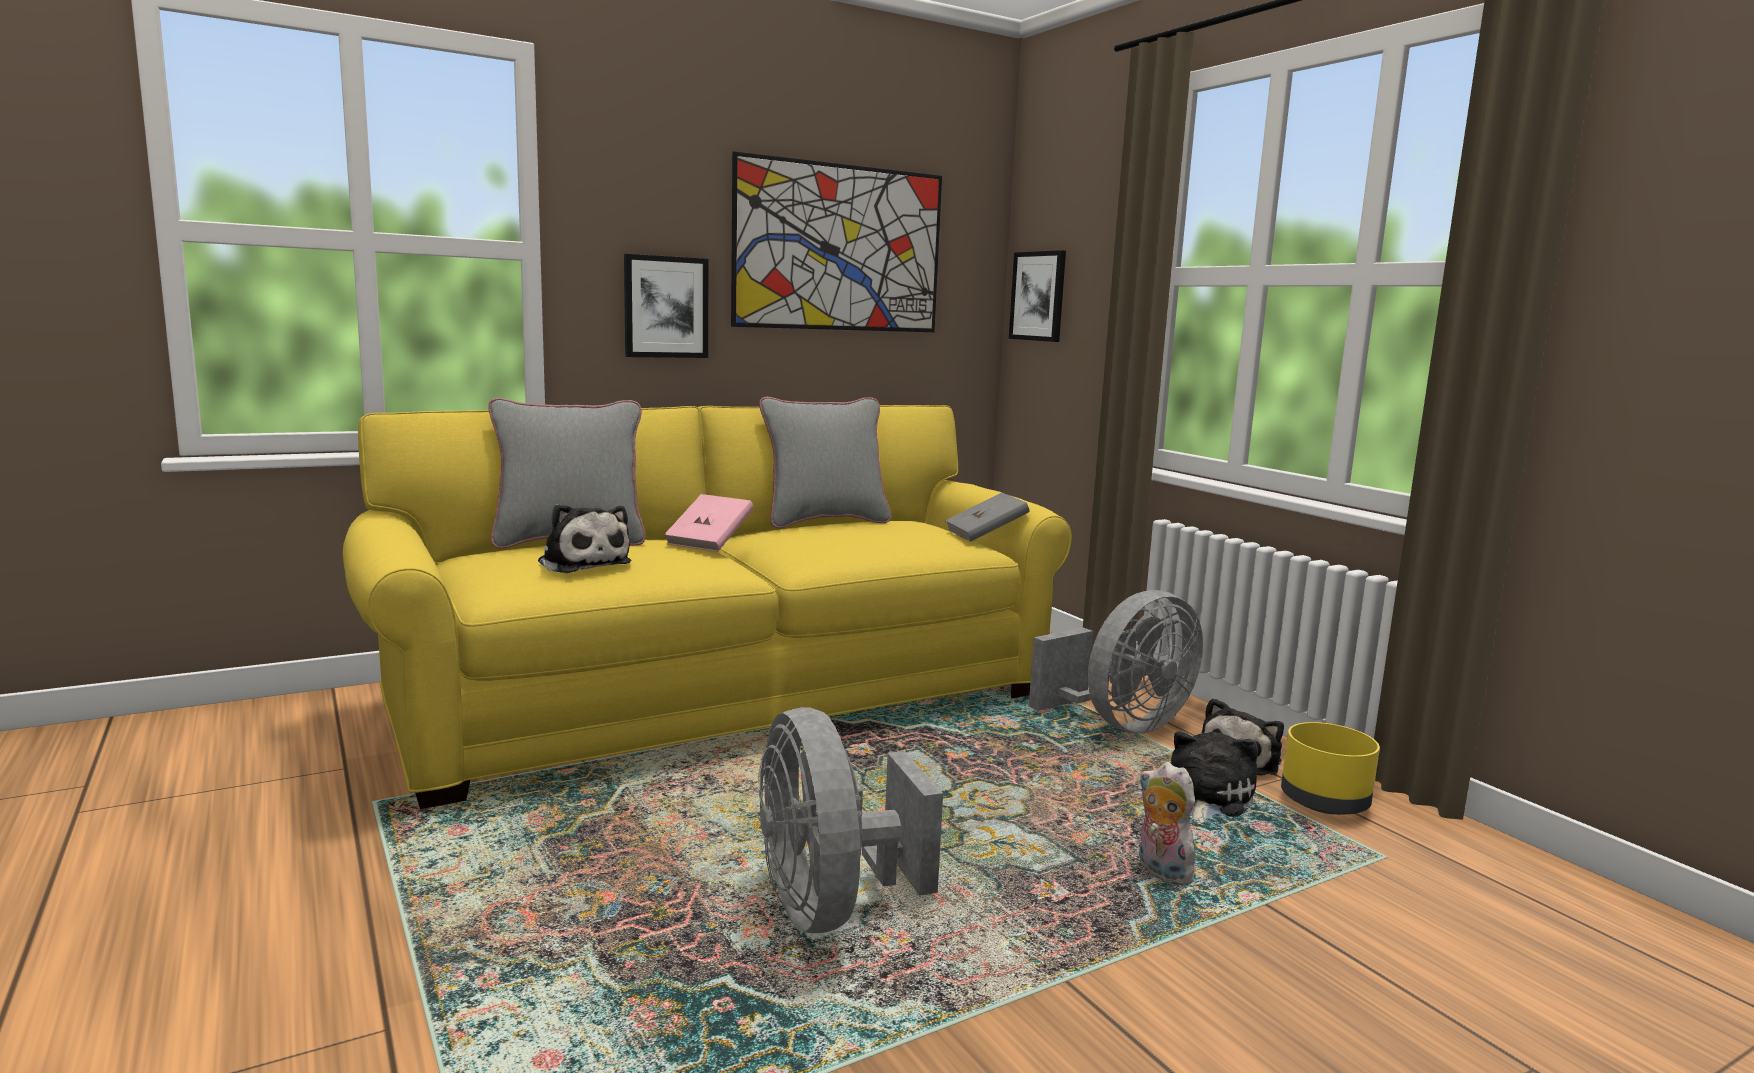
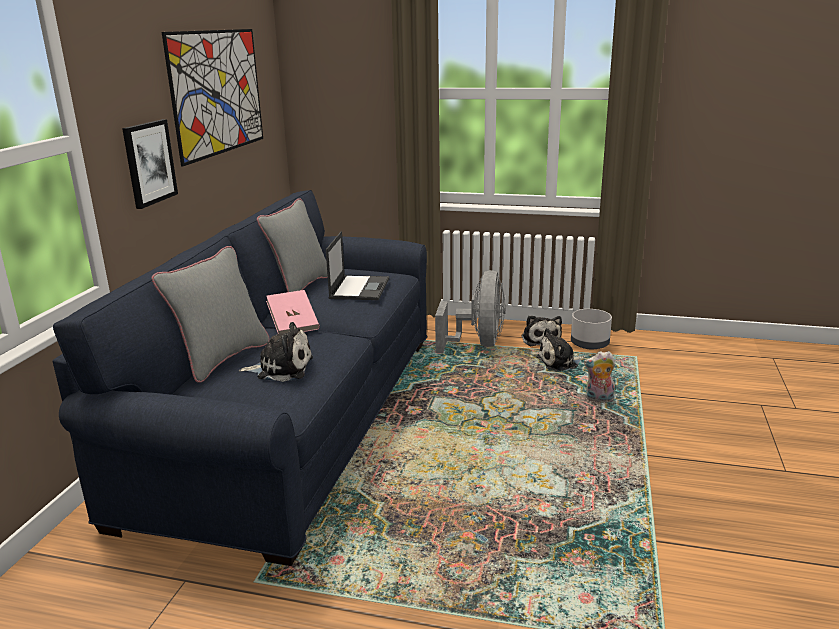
camera: 45 degrees left, 10 degrees up
yellow sofa [343,405,1072,809] -> blue sofa [53,190,427,566]
grey fan [758,707,943,933] -> none
grey book [945,493,1030,542] -> none
picture [1009,250,1066,342] -> none
plush toy [1171,732,1258,824] -> plush toy turned 90 degrees counterclockwise [536,328,585,371]
yellow planter [1281,722,1380,815] -> grey planter [571,309,612,350]
none -> laptop [326,231,389,300]

